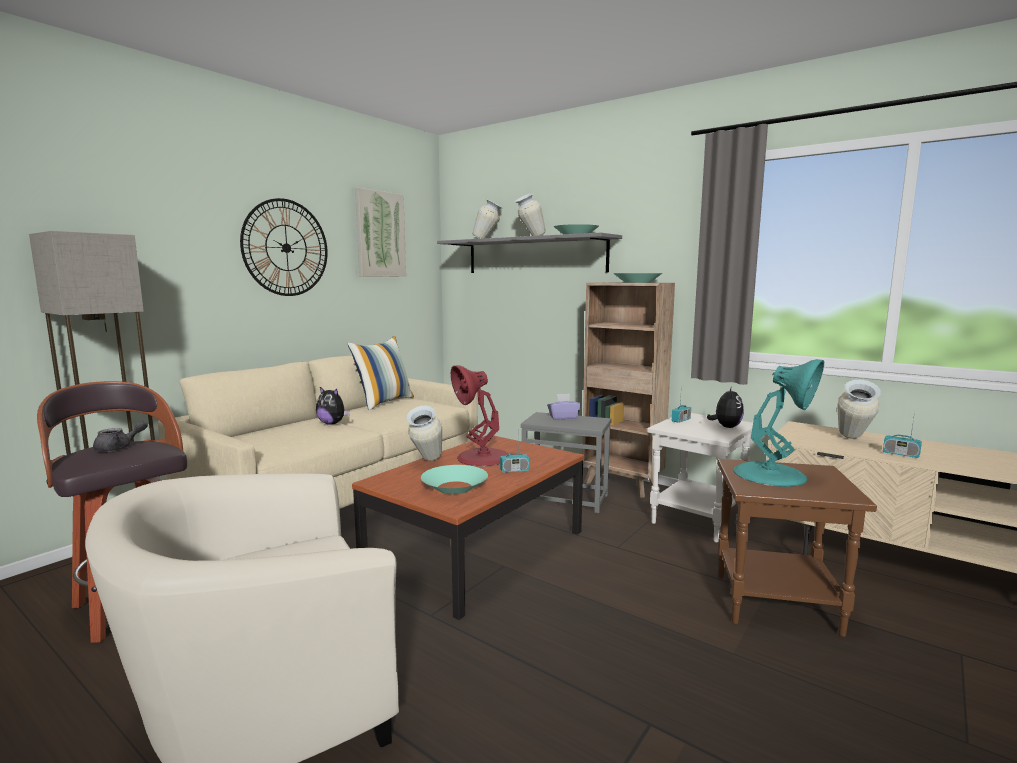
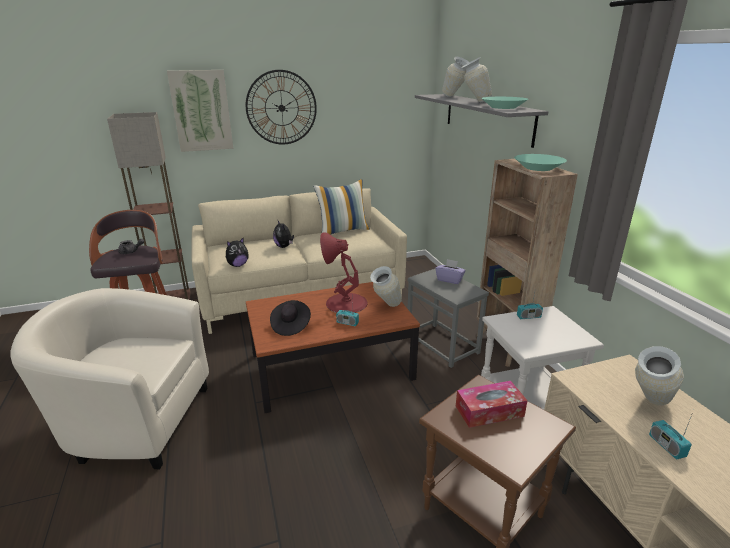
camera: 35 degrees right, 15 degrees up
picture [355,188,406,277] -> picture moved to [167,70,233,152]
vase [406,406,442,461] -> vase moved to [370,266,402,307]
turquoise bowl [421,465,488,494] -> black hat [270,300,311,336]
plush toy [707,387,744,428] -> plush toy moved to [226,238,249,267]
turquoise table lamp [733,359,824,487] -> tissue box [456,381,528,428]

